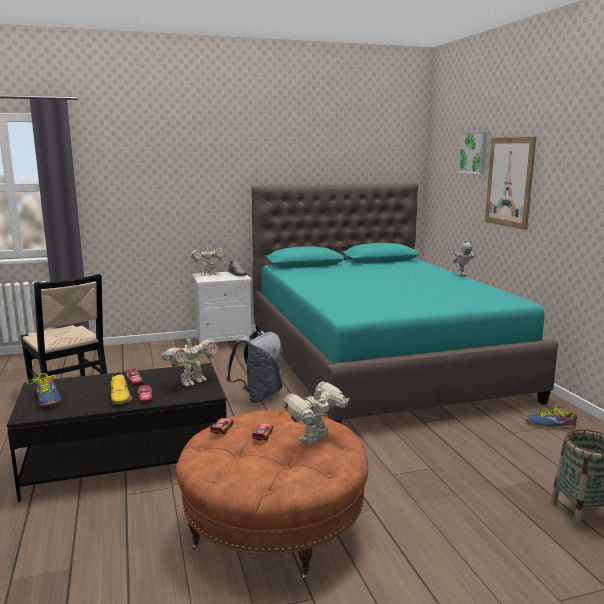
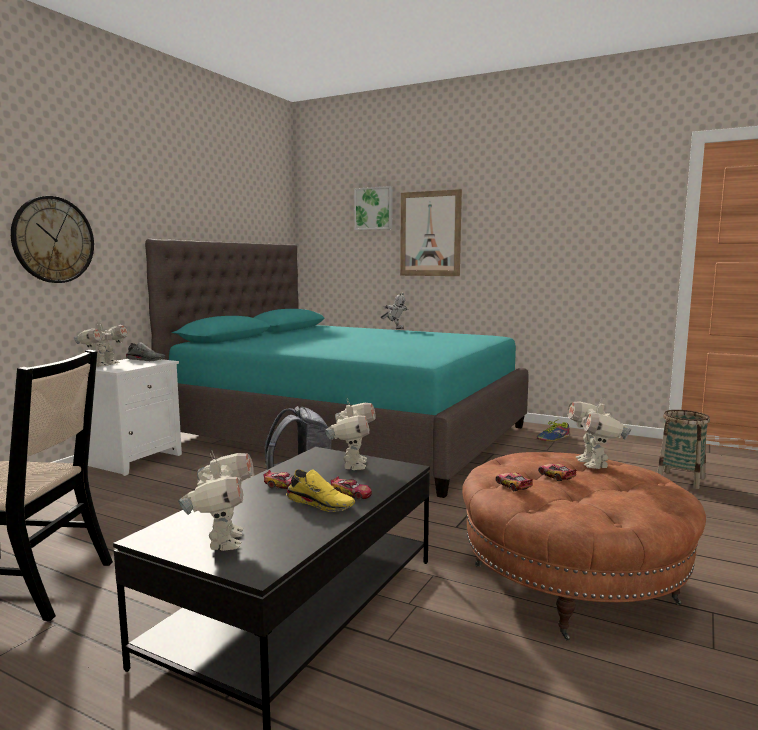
camera: 45 degrees left, 5 degrees down
shoe [27,373,61,407] -> toy robot [178,450,253,551]
none -> wall clock [11,196,94,283]

